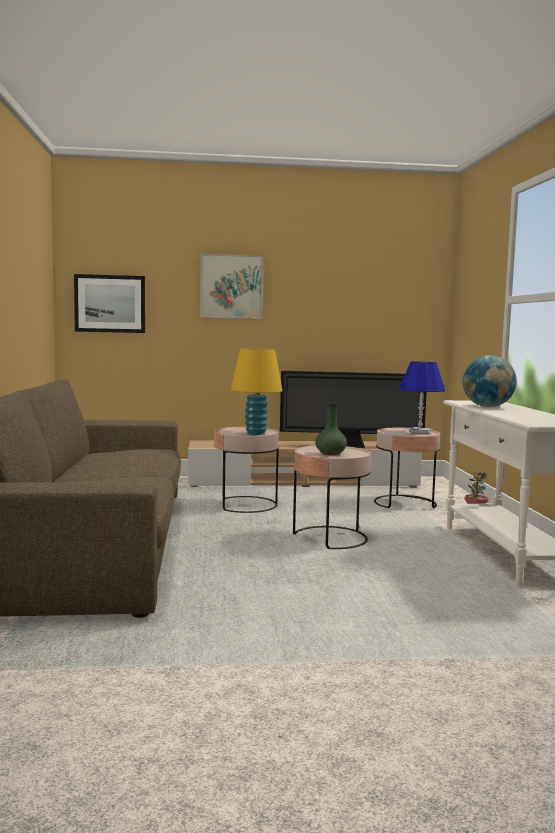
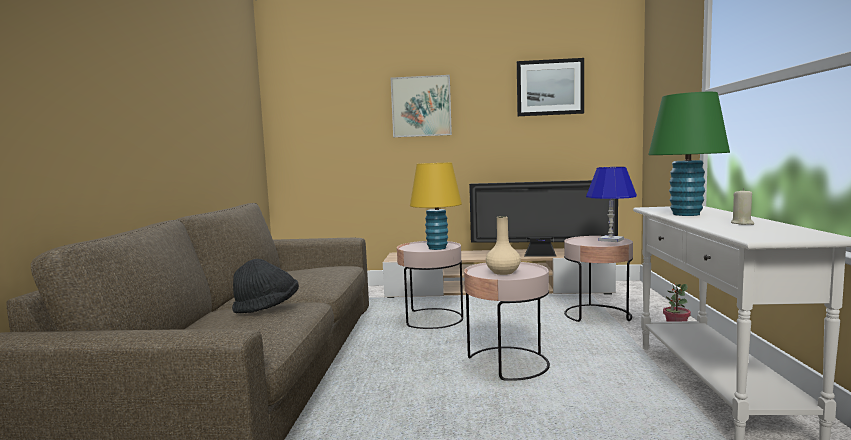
camera: 10 degrees right, 0 degrees up
picture [74,274,145,333] -> picture moved to [517,58,584,116]
green vase [315,403,347,455] -> beige vase [486,216,521,275]
globe [463,355,517,407] -> green table lamp [648,92,730,216]
none -> black hat [232,259,299,313]
none -> beige candle [731,189,754,225]

